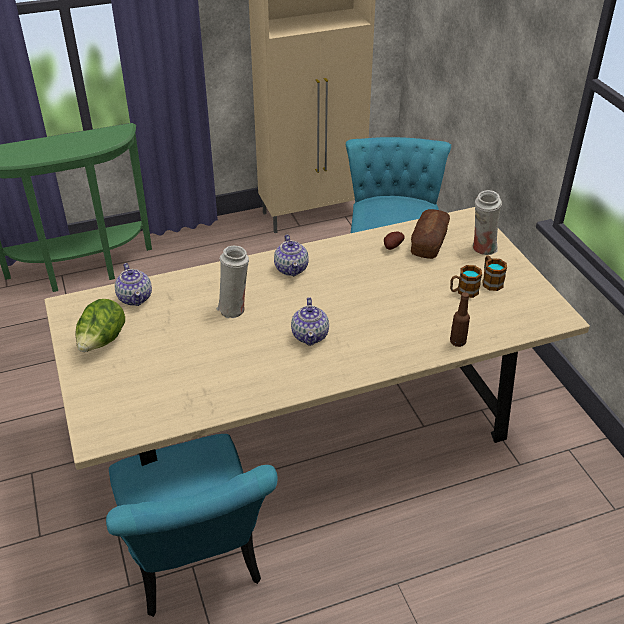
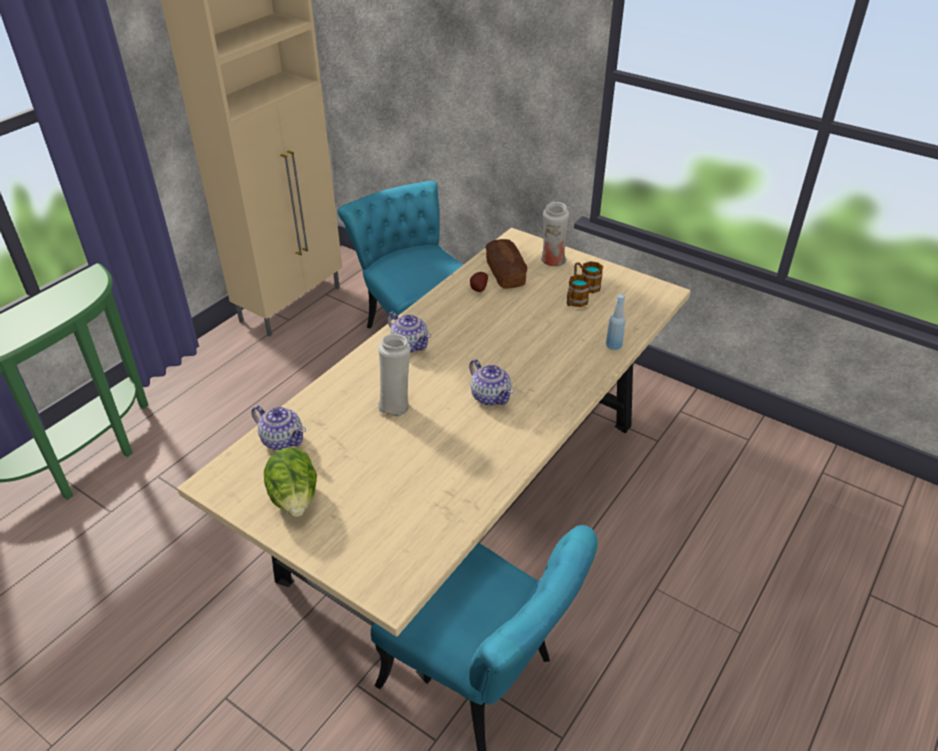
camera: 35 degrees left, 0 degrees up
brown bottle [450,292,470,347] -> blue bottle [606,294,626,350]

